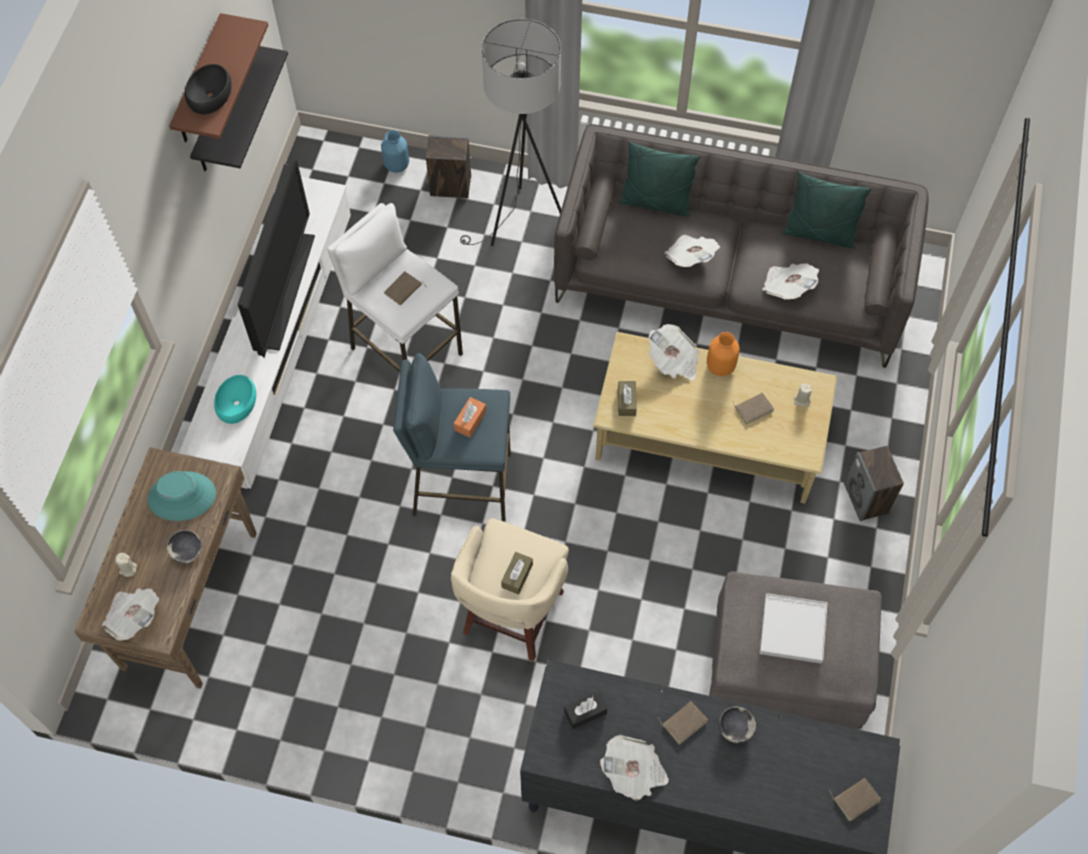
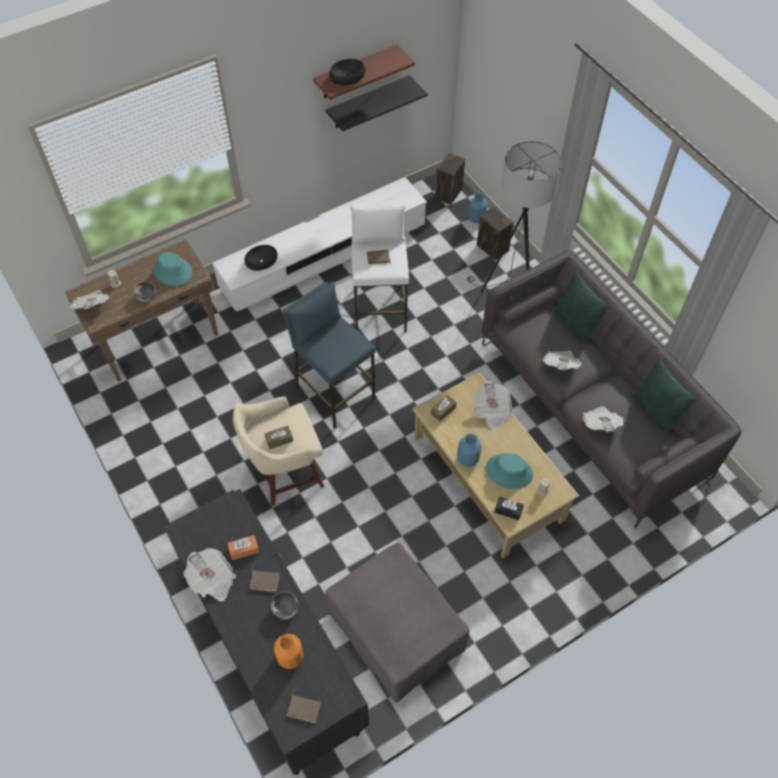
camera: 45 degrees right, 5 degrees down
turquoise bowl [214,375,256,424] -> black bowl [244,245,278,271]
television [238,160,315,358] -> none
orange tissue box [454,397,486,438] -> orange tissue box moved to [228,535,259,560]
black tissue box [564,691,607,729] -> black tissue box moved to [495,497,524,520]
orange vase [707,332,740,376] -> orange vase moved to [274,634,304,669]
brown book [732,393,774,424] -> turquoise hat [486,453,533,489]
white tray [759,593,828,663] -> none
speaker [844,446,904,521] -> speaker moved to [435,152,465,205]
none -> blue vase [457,434,481,467]

